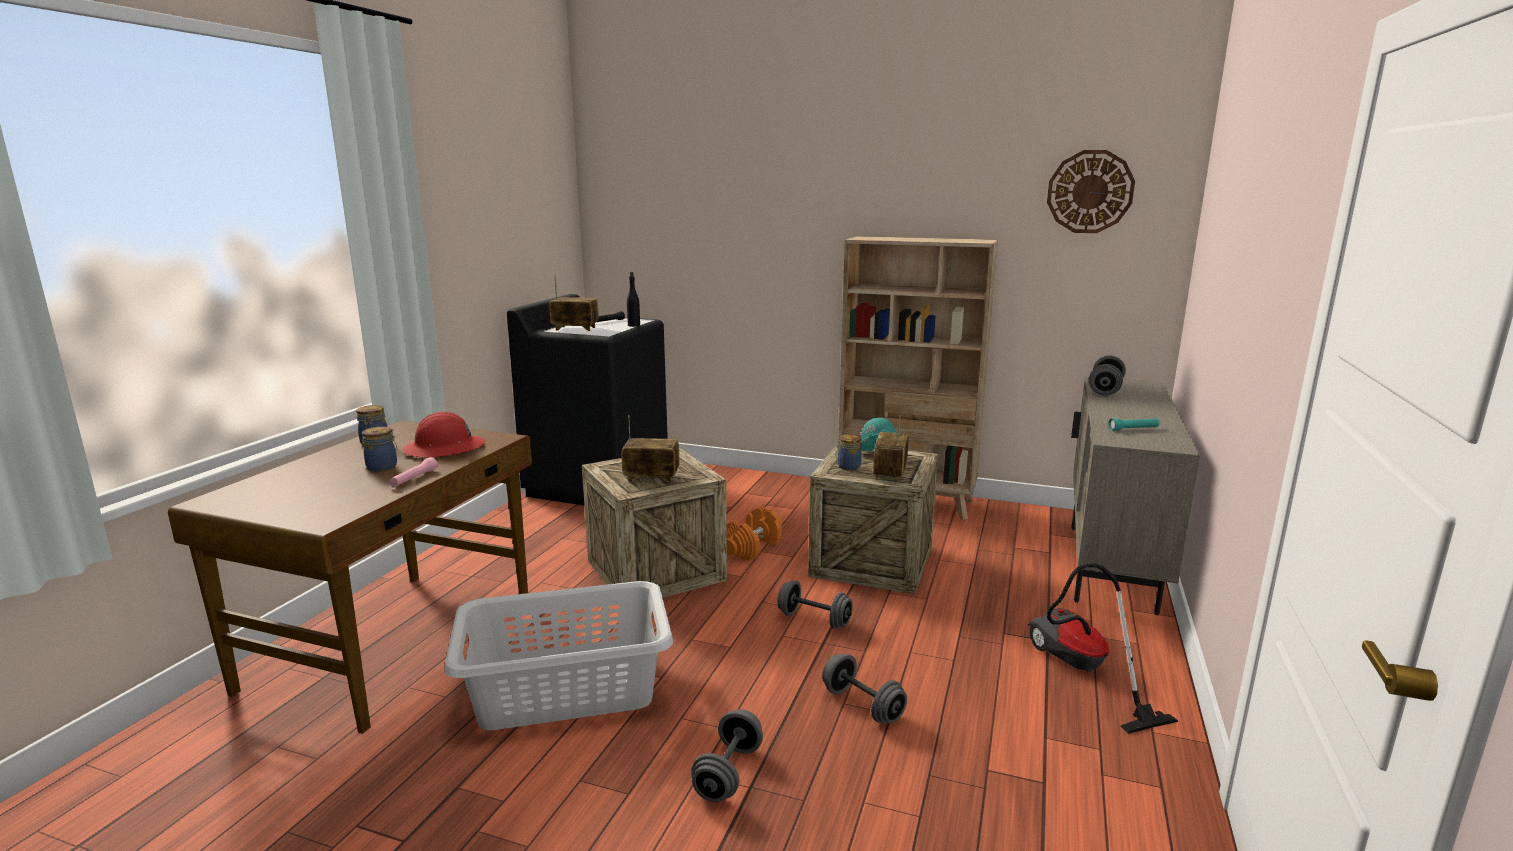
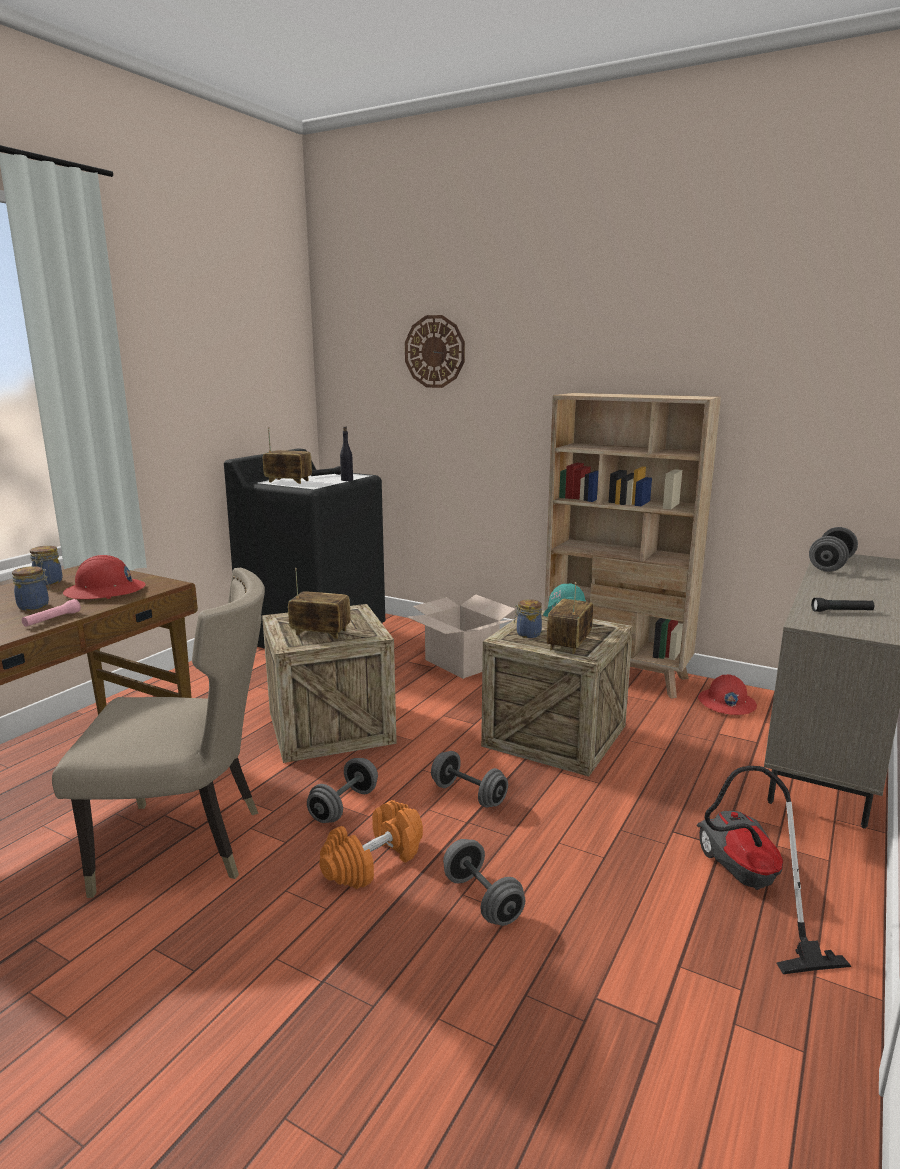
camera: 10 degrees right, 0 degrees up
grey laundry basket [444,581,673,730] -> beige chair [52,568,265,898]
grey dumbbell [691,709,763,802] -> grey dumbbell moved to [307,758,378,823]
orange dumbbell [727,507,782,560] -> orange dumbbell moved to [319,800,423,889]
wall clock [1047,150,1135,233] -> wall clock moved to [405,315,465,388]
turquoise flashlight [1108,418,1160,431] -> black flashlight [811,598,874,612]
none -> cardboard box [408,595,515,679]
none -> red hard hat [698,674,757,715]

